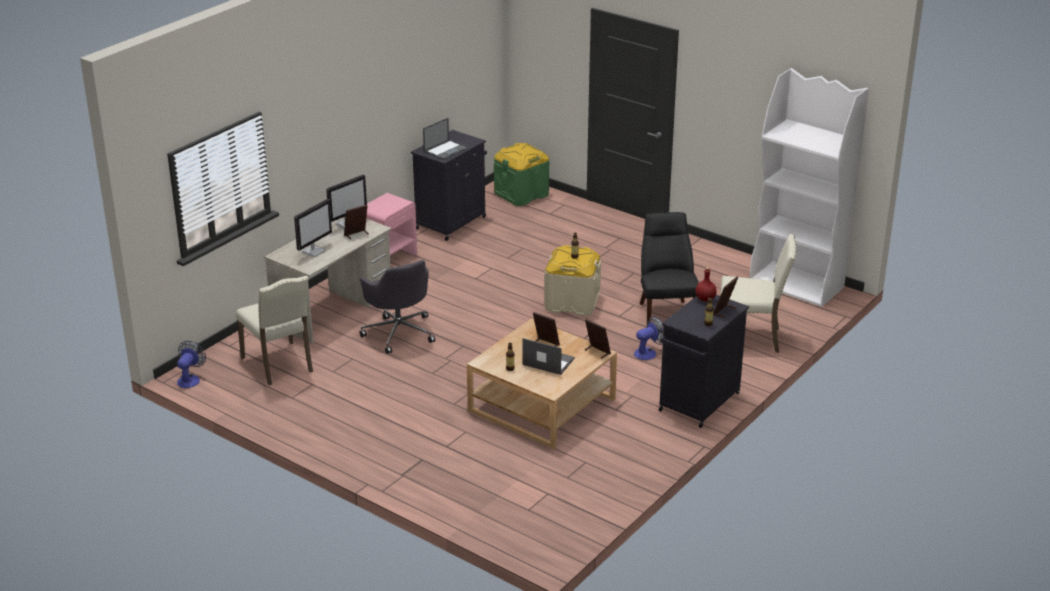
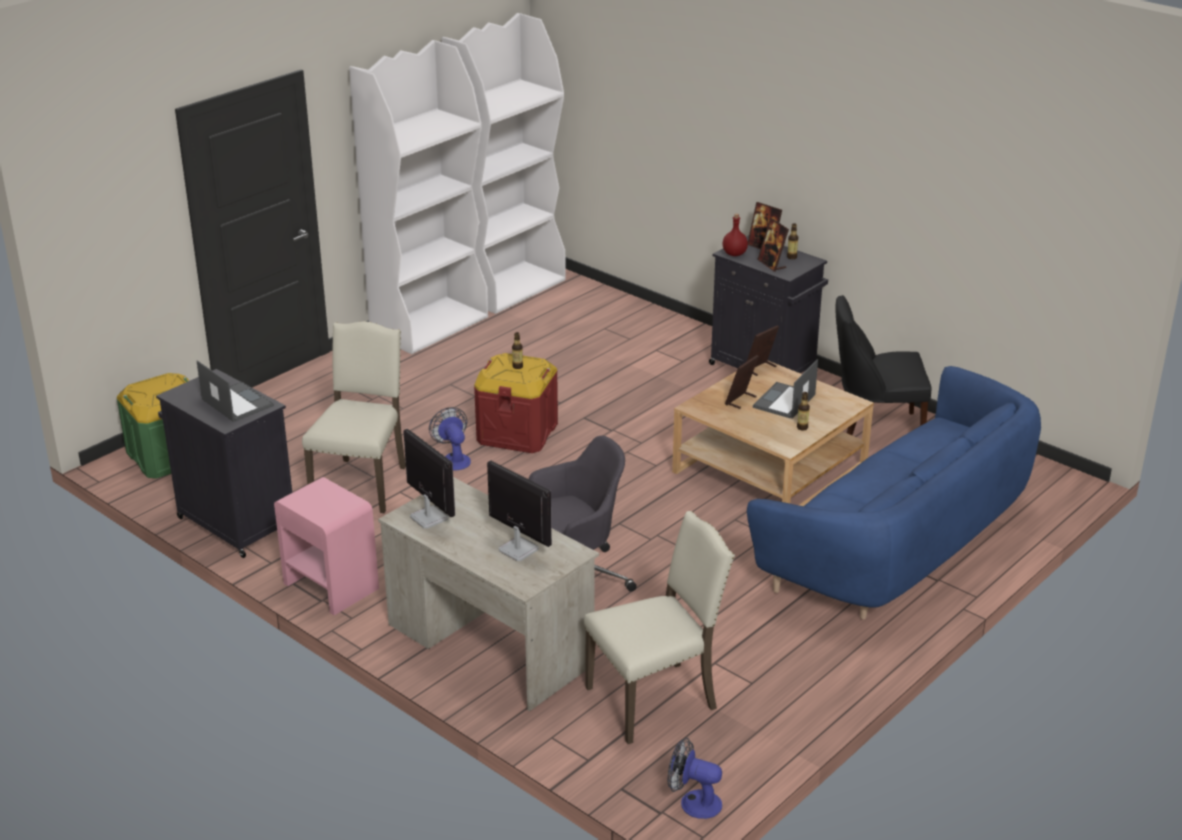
camera: 85 degrees left, 0 degrees up
picture frame [344,205,369,240] -> picture frame moved to [757,218,789,272]
beige storage box [544,245,601,316] -> red storage box [474,353,558,453]
fan [634,316,664,360] -> fan moved to [429,407,471,470]
black chair [640,212,699,323] -> black chair moved to [836,295,932,435]
beige chair [720,234,796,353] -> beige chair moved to [302,321,406,513]
none -> white bookcase [349,40,488,354]
none -> blue sofa [747,366,1041,619]

